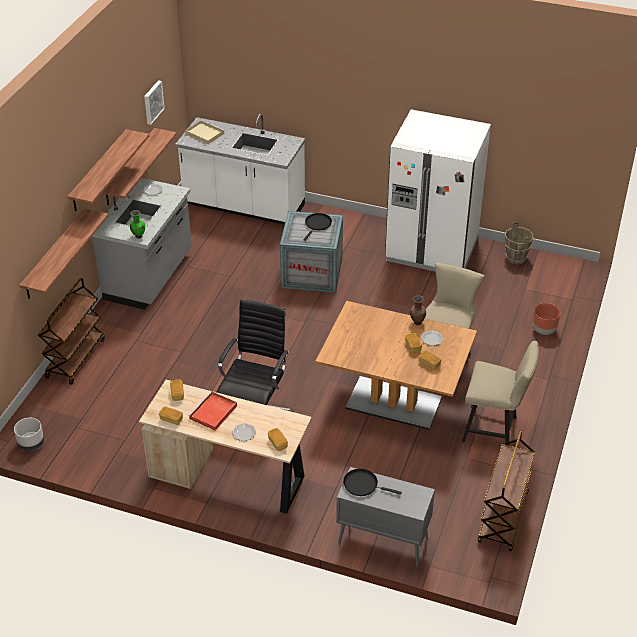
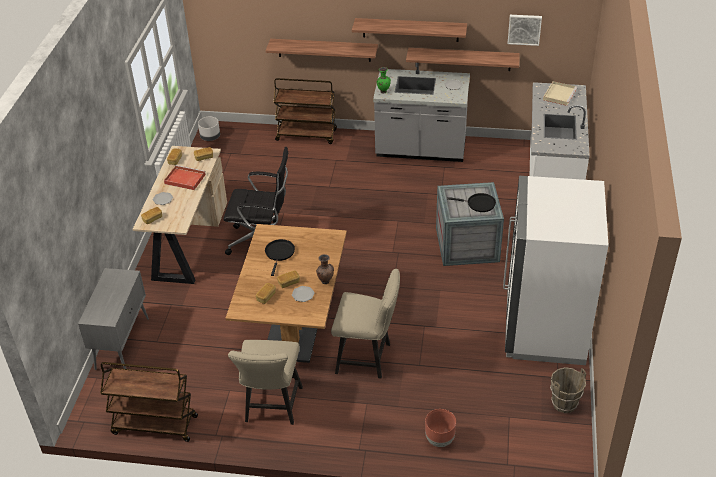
camera: 80 degrees right, 0 degrees up
black frying pan [343,469,402,496] -> black frying pan moved to [265,239,295,276]

